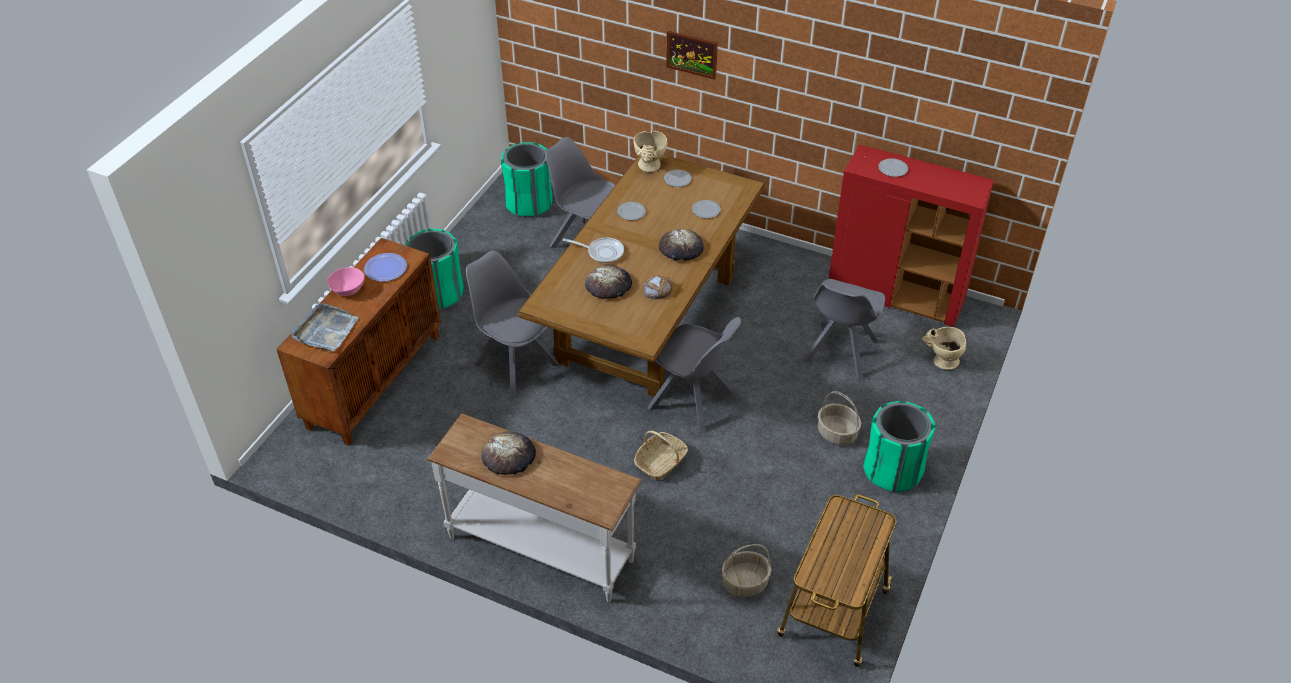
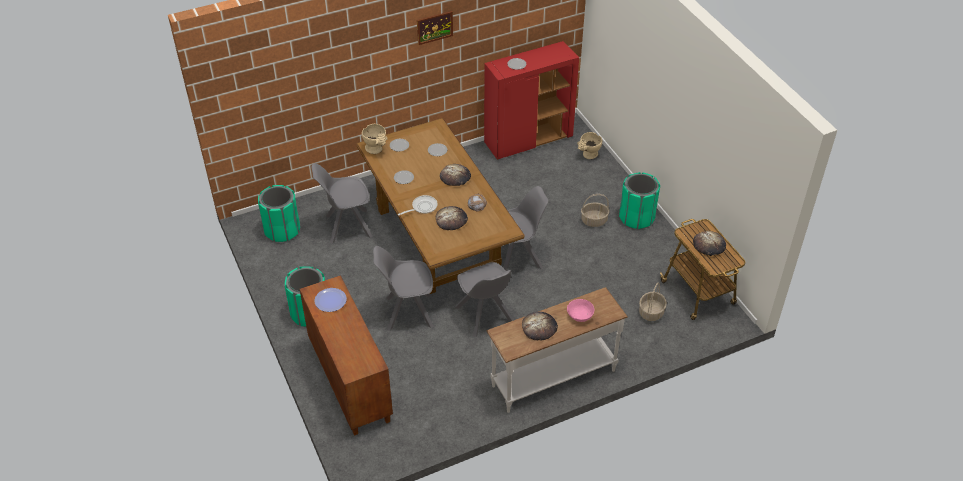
camera: 50 degrees left, 0 degrees up
grey tray [291,303,359,351] -> none
pink bowl [327,267,365,296] -> pink bowl moved to [567,299,594,322]
basket [634,430,688,480] -> none
picture [666,31,718,80] -> picture moved to [417,11,453,45]
grey chair [803,279,885,380] -> grey chair moved to [455,262,514,337]
none -> bread [693,231,726,256]

